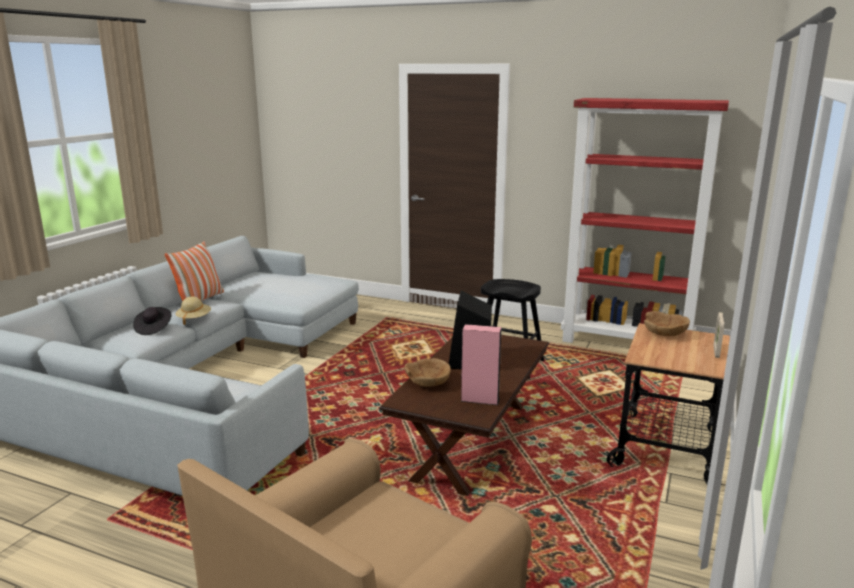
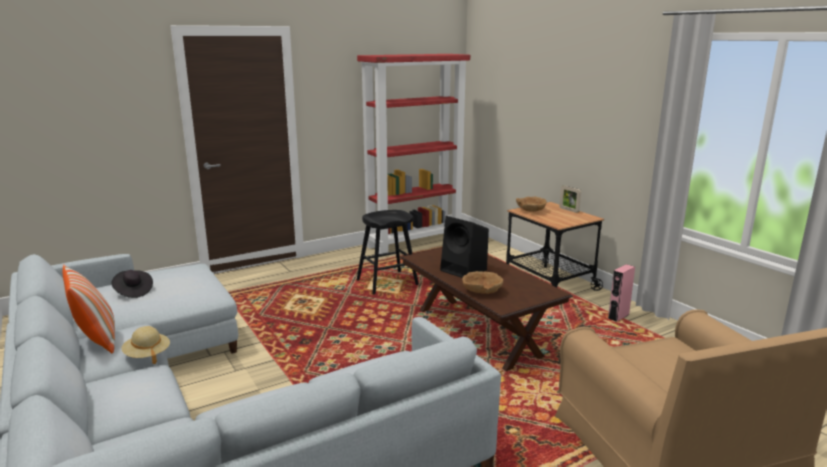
camera: 55 degrees left, 0 degrees up
black hat [133,307,172,335] -> black hat moved to [111,270,153,298]
pink speaker [461,324,502,405] -> pink speaker moved to [608,264,635,322]

